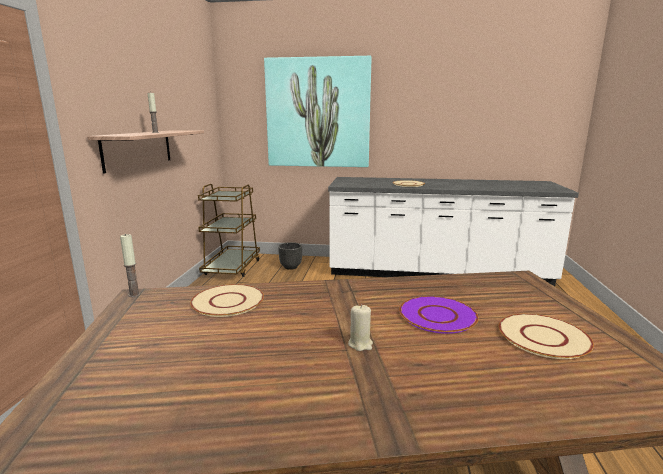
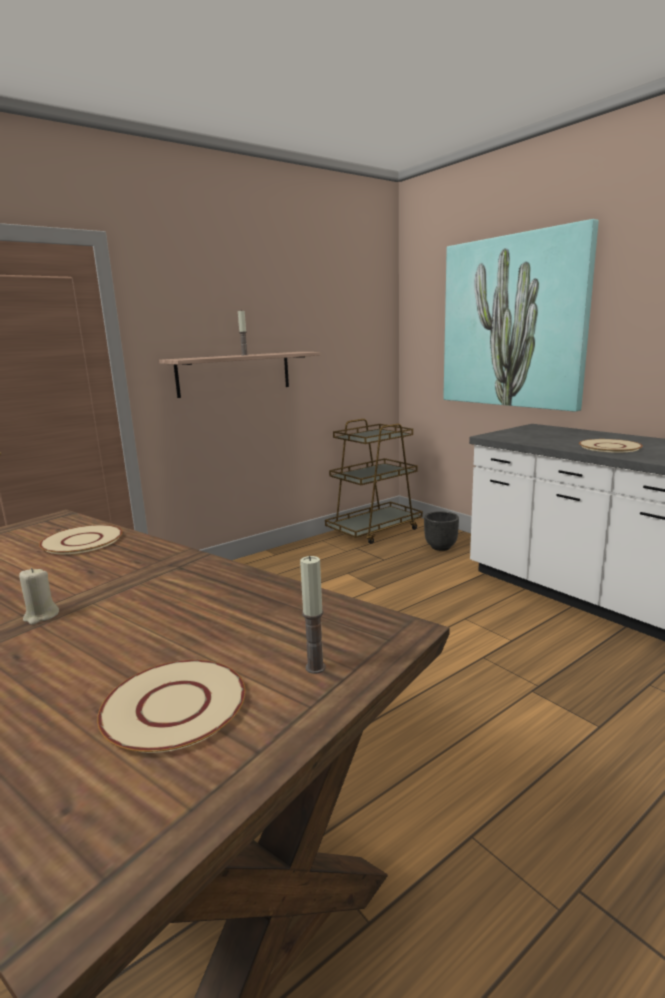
camera: 45 degrees right, 0 degrees up
candle [120,234,140,297] -> candle moved to [300,556,326,674]
purple plate [399,296,479,334] -> none

